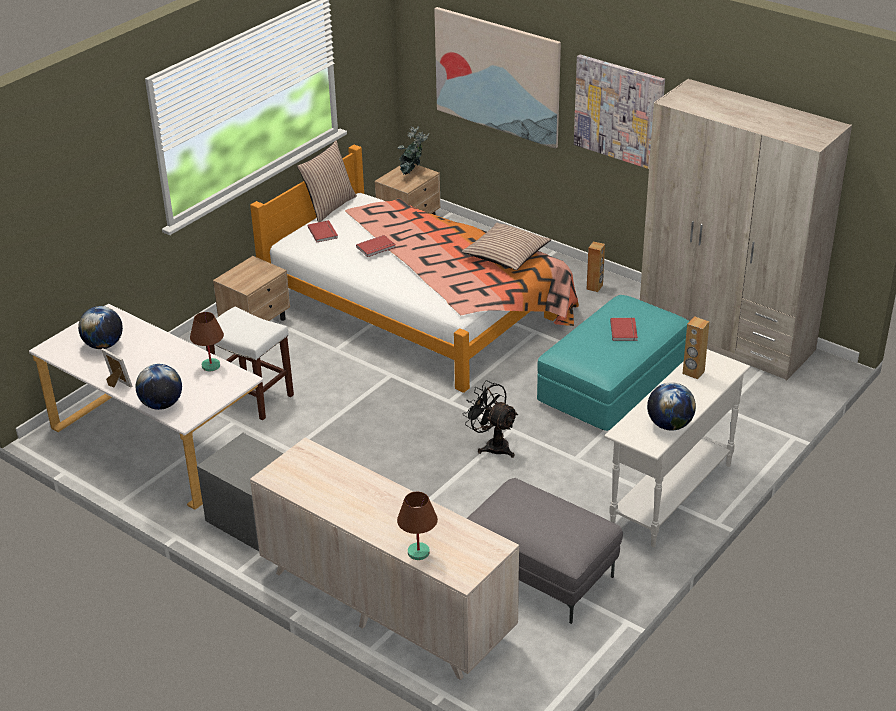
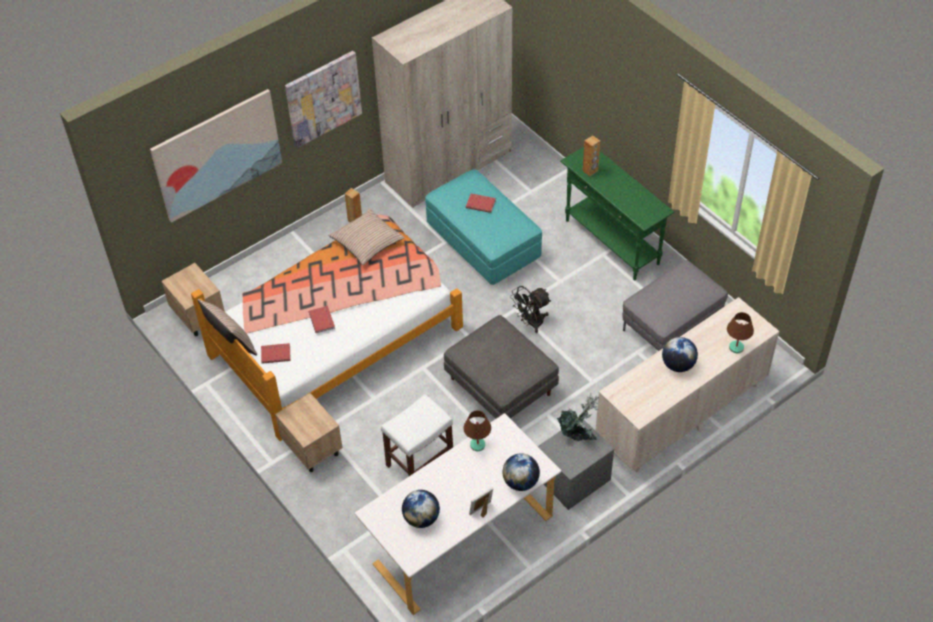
camera: 75 degrees left, 15 degrees up
potted plant [398,126,429,175] -> potted plant moved to [557,393,599,441]
white console table [604,349,750,547] -> green console table [560,147,674,280]
globe [647,382,696,430] -> globe moved to [662,337,698,372]
none -> grey ottoman [444,315,559,419]

